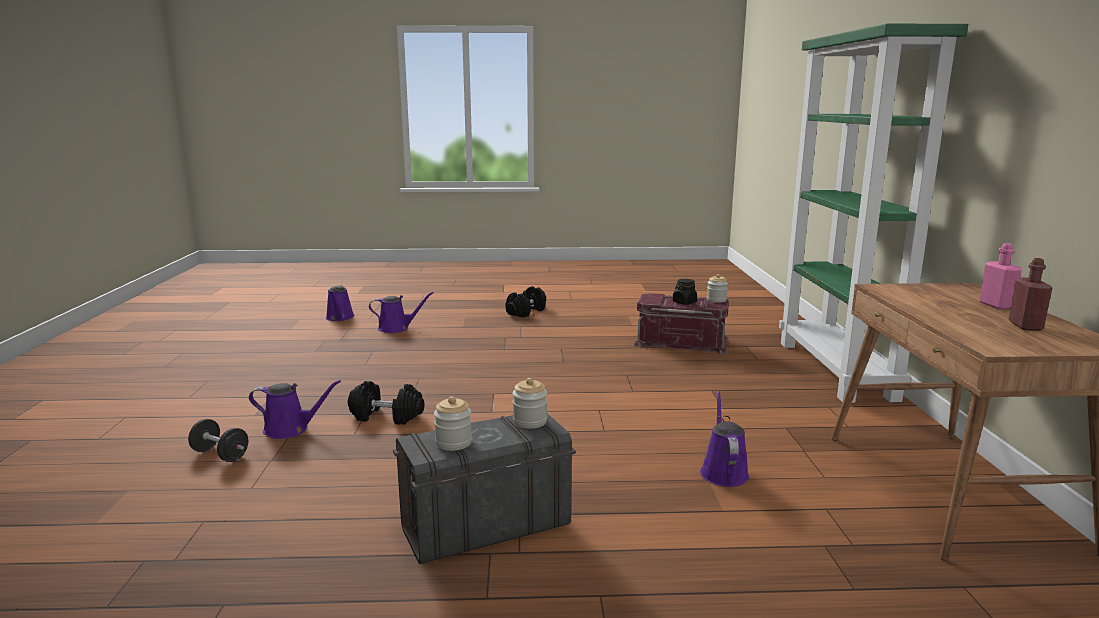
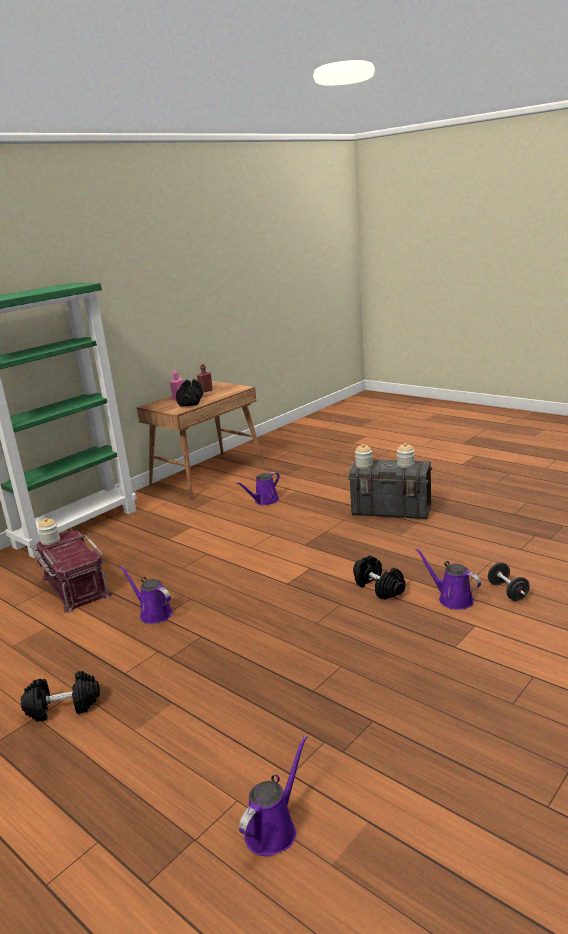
camera: 135 degrees left, 5 degrees up
purple watering can [369,292,434,333] -> purple watering can moved to [120,565,172,624]
black jar [673,279,697,305] -> none
none -> black dumbbell [176,379,203,407]

